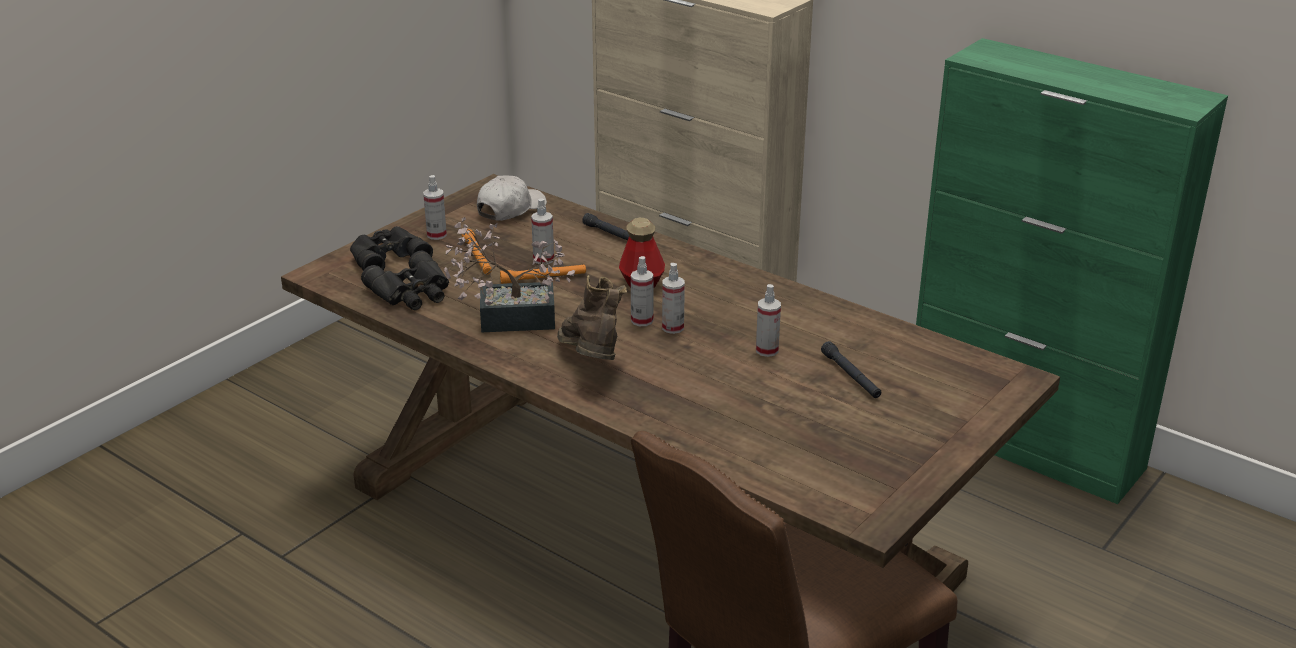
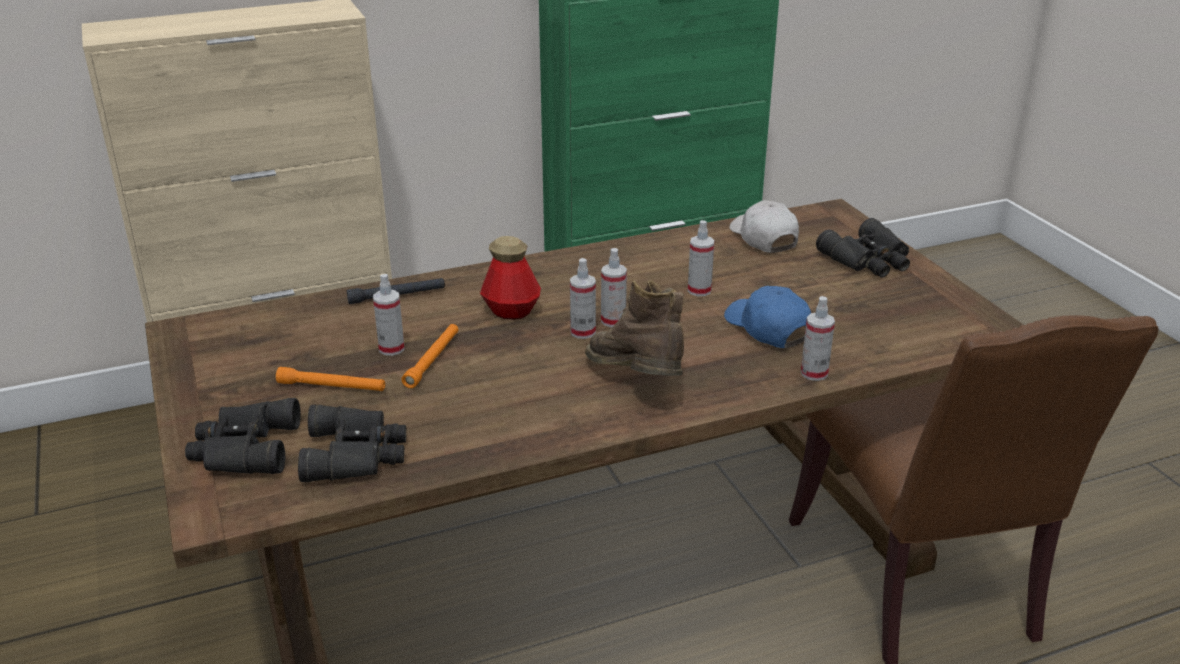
camera: 60 degrees left, 0 degrees up
spray bottle [423,175,447,240] -> spray bottle moved to [801,296,835,381]
potted plant [444,217,575,332] -> none
white cap [477,176,547,221] -> white cap moved to [730,200,799,253]
brown boot [557,275,627,360] -> brown boot turned 45 degrees clockwise [584,281,684,376]
black flashlight [821,341,881,398] -> none
none -> blue cap [724,286,811,348]
none -> black binoculars [816,218,910,278]

